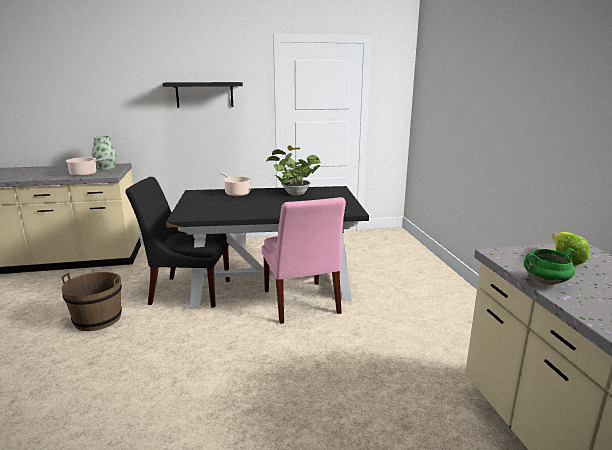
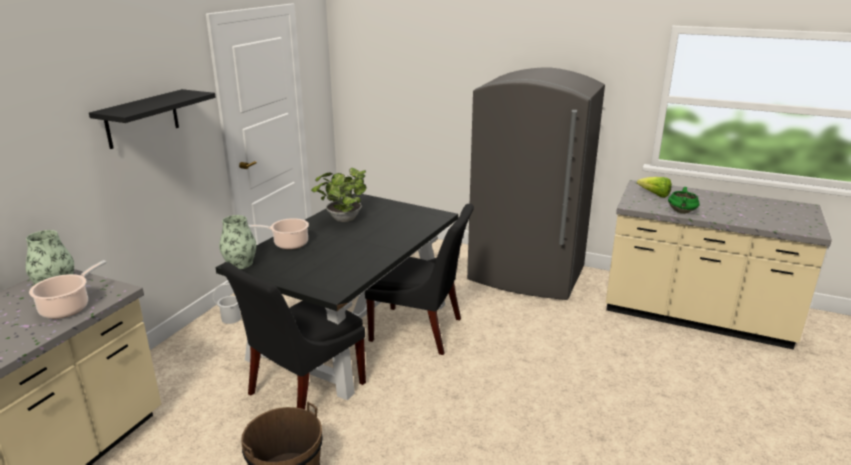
camera: 55 degrees left, 5 degrees up
pink chair [262,197,346,324] -> black chair [365,204,474,355]
none -> vase [219,215,256,269]
none -> grey fridge [467,67,605,300]

